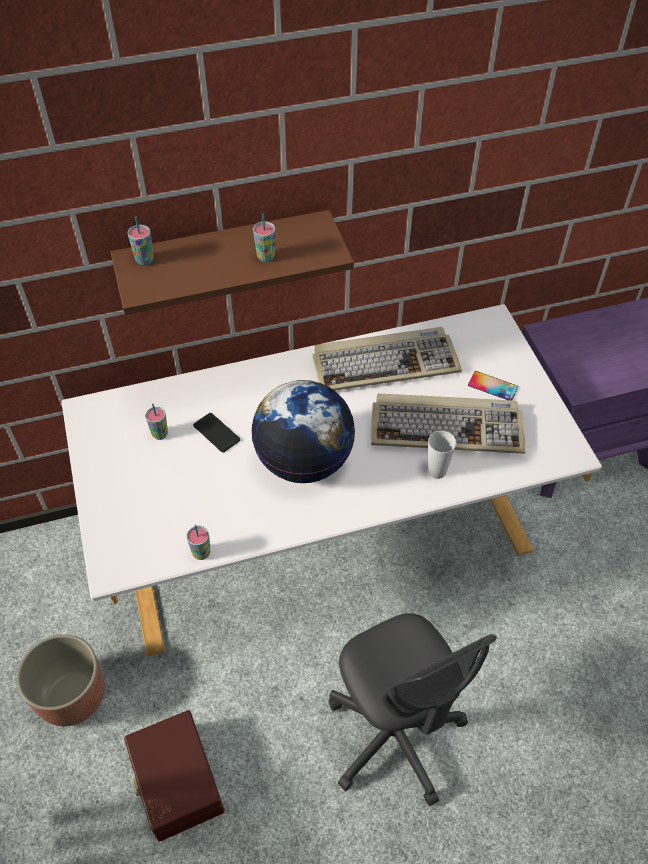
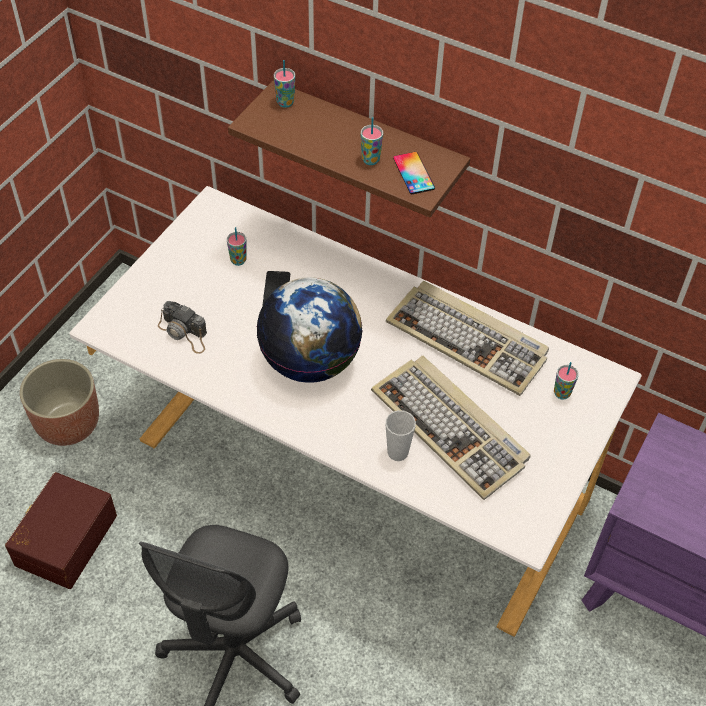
camera: 45 degrees right, 0 degrees up
cup [186,525,210,560] -> cup moved to [554,362,579,400]
phone [468,371,518,400] -> phone moved to [393,152,435,194]
none -> camera [158,301,207,354]

